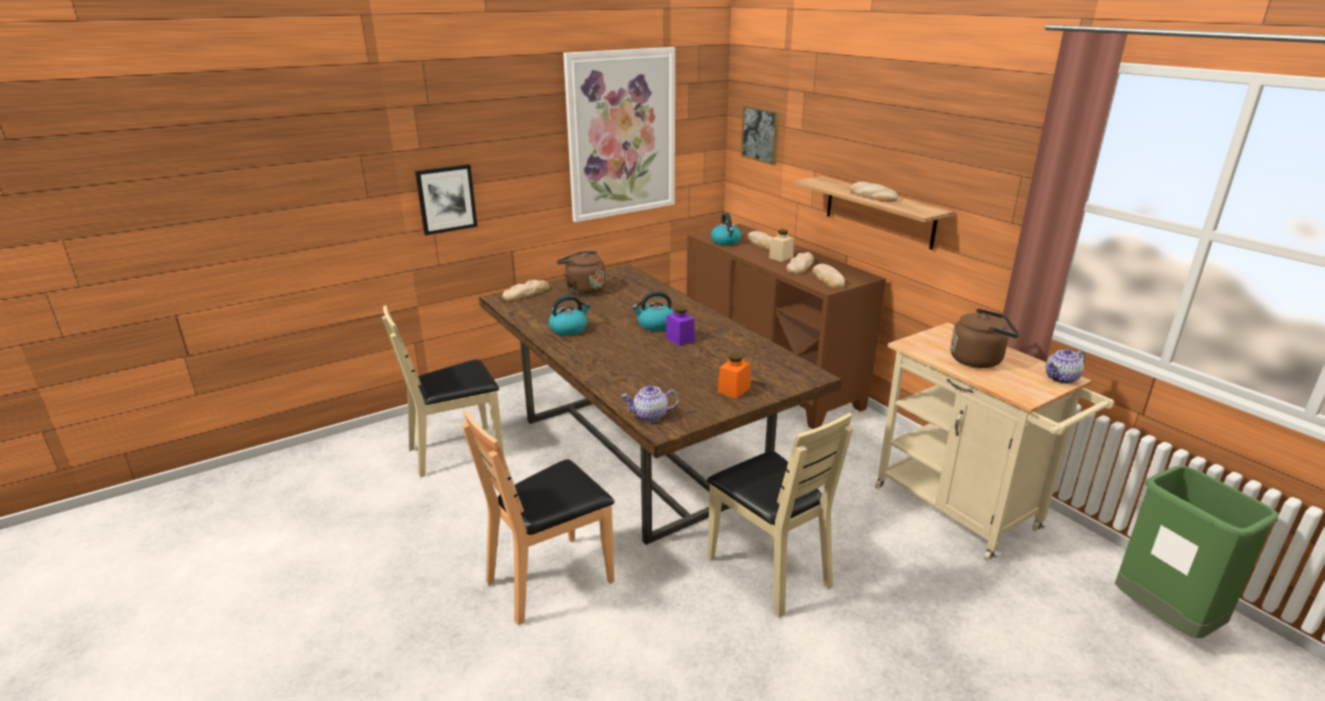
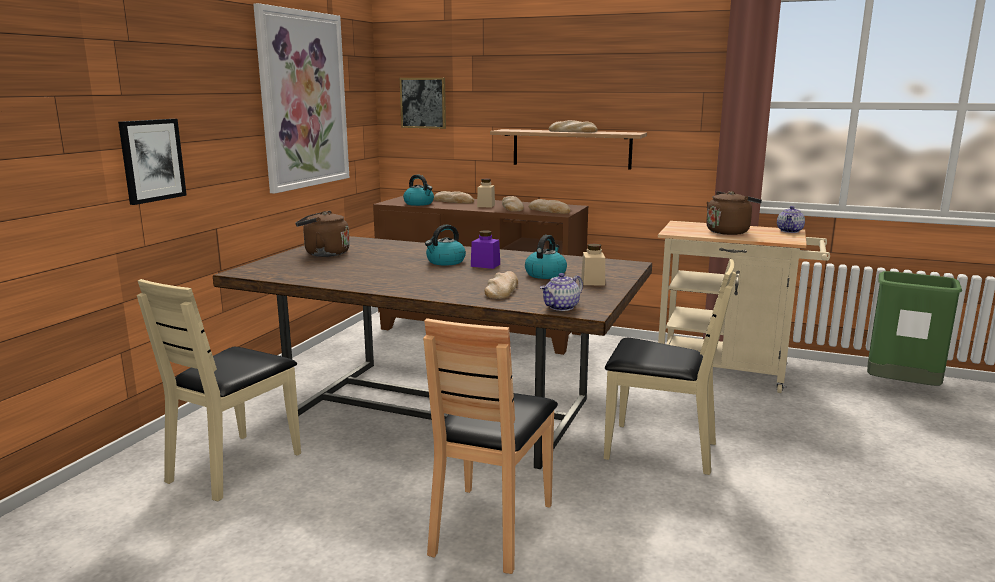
camera: 35 degrees left, 10 degrees down
bread [502,280,550,301] -> bread moved to [484,271,518,299]
kettle [549,295,591,336] -> kettle moved to [525,235,567,279]
orange jar [718,353,750,399] -> beige jar [581,244,605,285]

